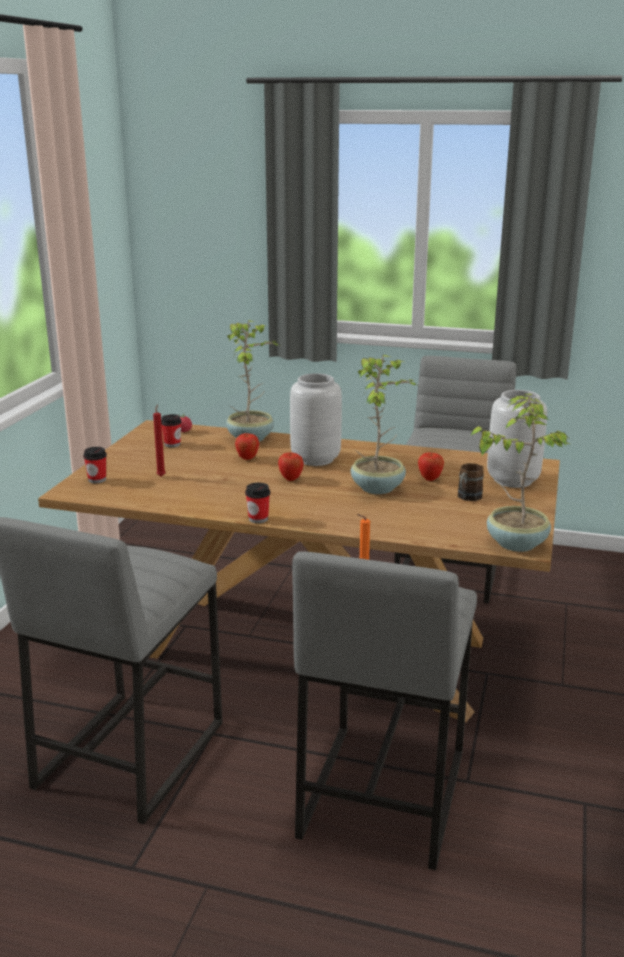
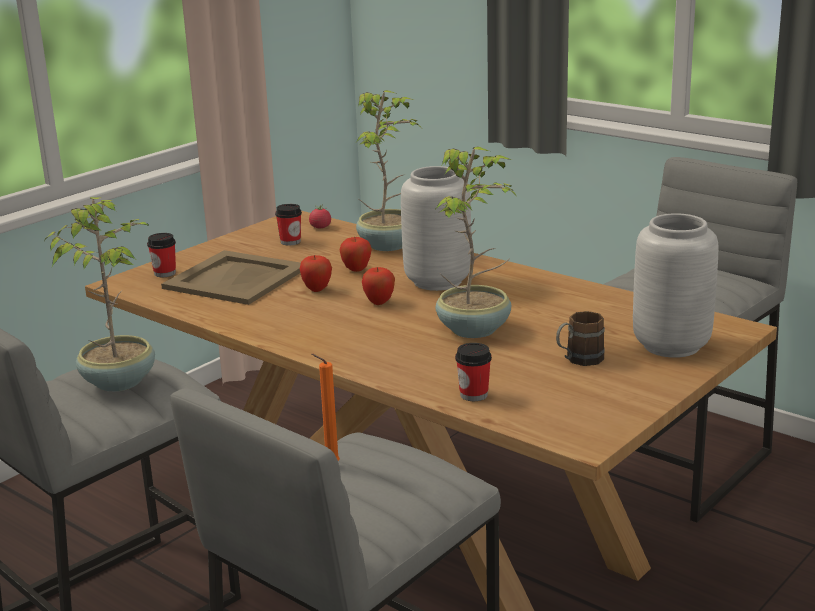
camera: 25 degrees right, 0 degrees up
red candle [153,404,166,477] -> beige tray [161,250,301,305]
cup [245,483,270,523] -> cup moved to [455,343,492,401]
apple [418,452,444,481] -> apple moved to [299,255,332,292]
potted plant [470,394,570,552] -> potted plant moved to [44,197,155,392]

